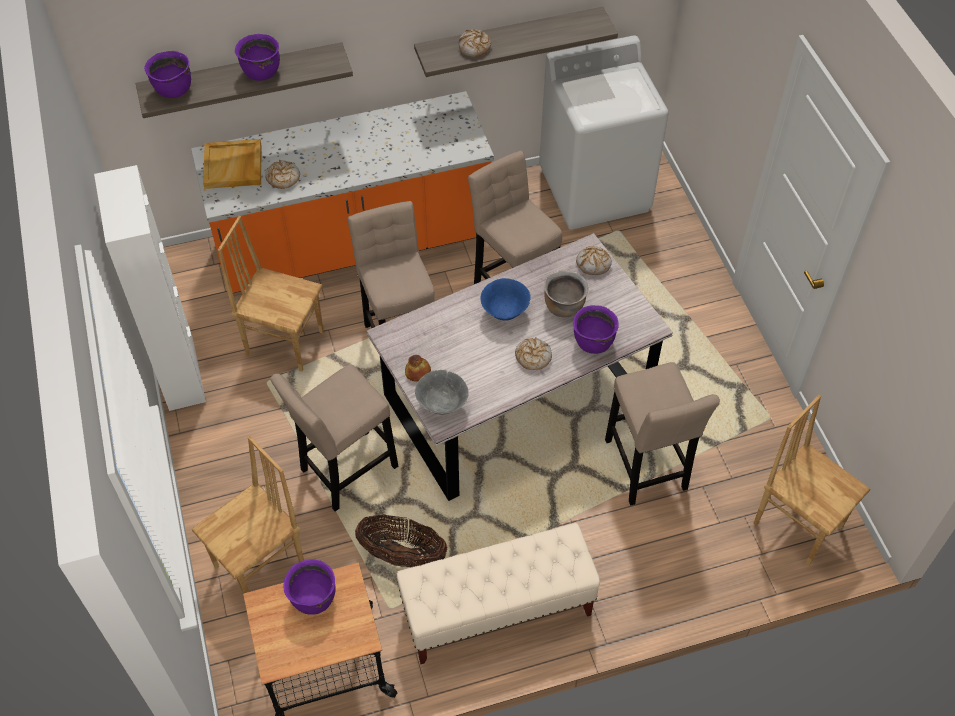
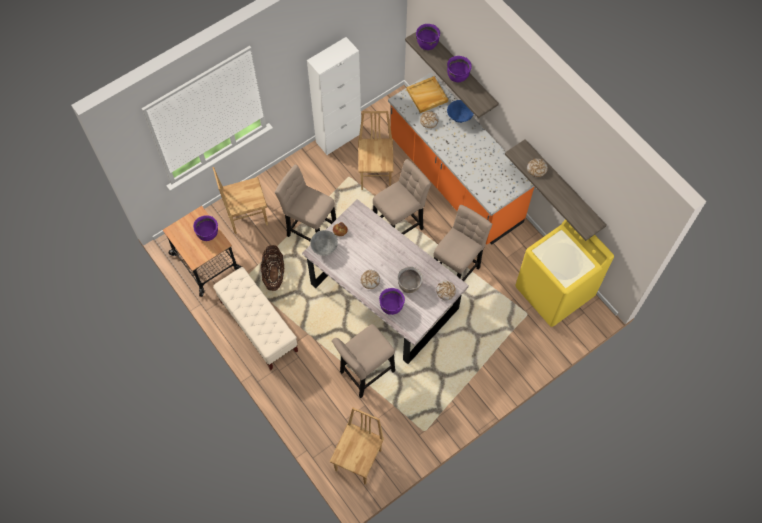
camera: 70 degrees right, 10 degrees up
brown chair [192,436,304,594] -> brown chair turned 135 degrees clockwise [213,167,268,234]
blue bowl [481,278,531,321] -> blue bowl moved to [447,100,474,123]
white washing machine [539,35,669,230] -> yellow washing machine [516,220,614,327]

